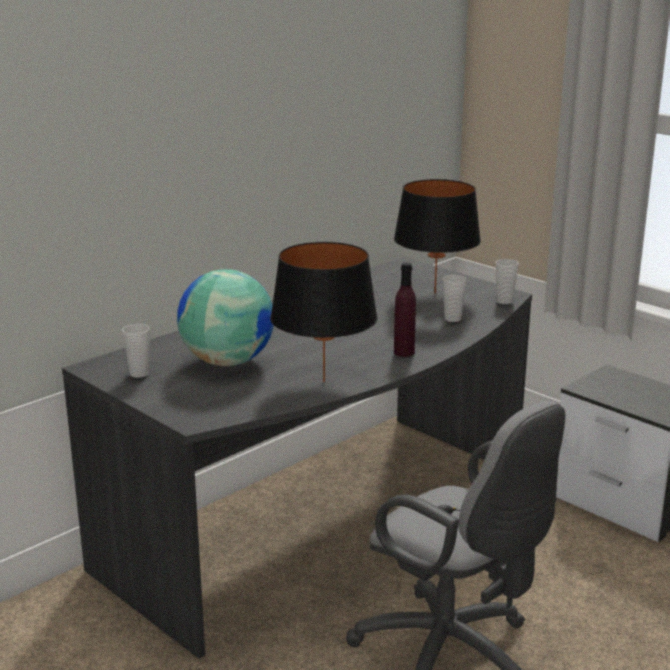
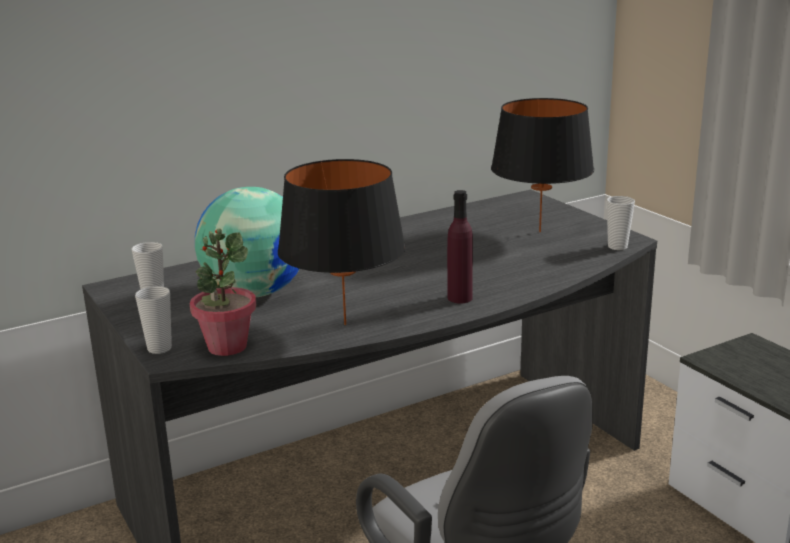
camera: 15 degrees right, 0 degrees up
cup [443,275,467,322] -> cup moved to [135,286,172,354]
none -> potted plant [190,228,257,356]

